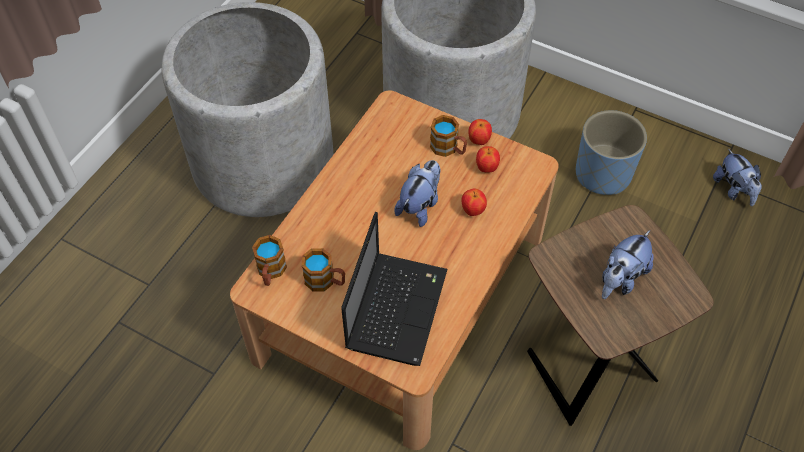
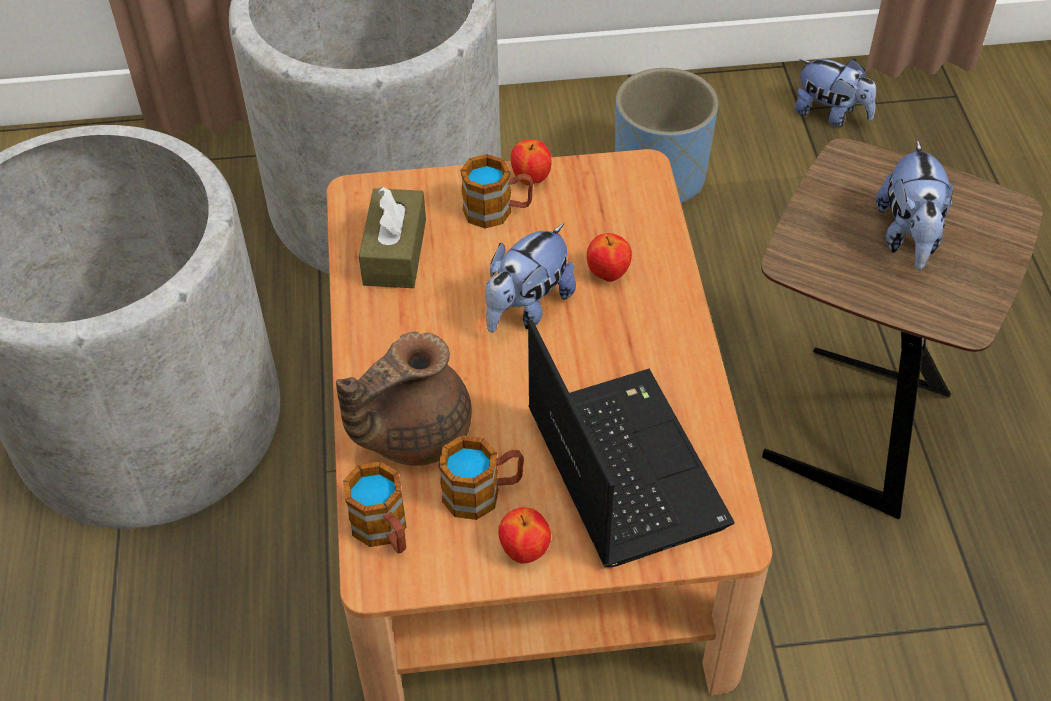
camera: 35 degrees left, 5 degrees down
plush toy [394,160,441,227] -> plush toy turned 135 degrees counterclockwise [485,224,576,333]
apple [476,146,500,173] -> apple moved to [498,507,551,564]
none -> brown teapot [336,332,472,466]
none -> brown tissue box [359,186,426,288]

